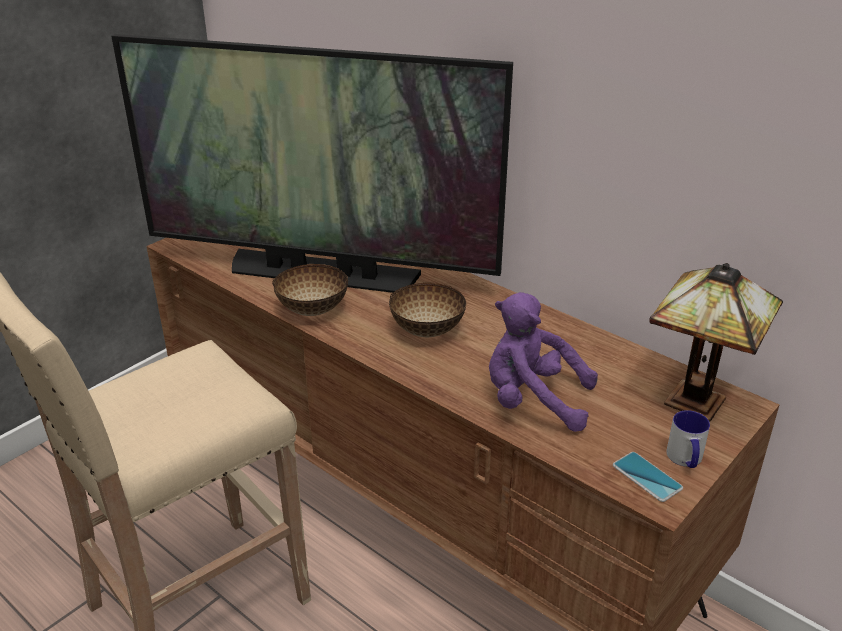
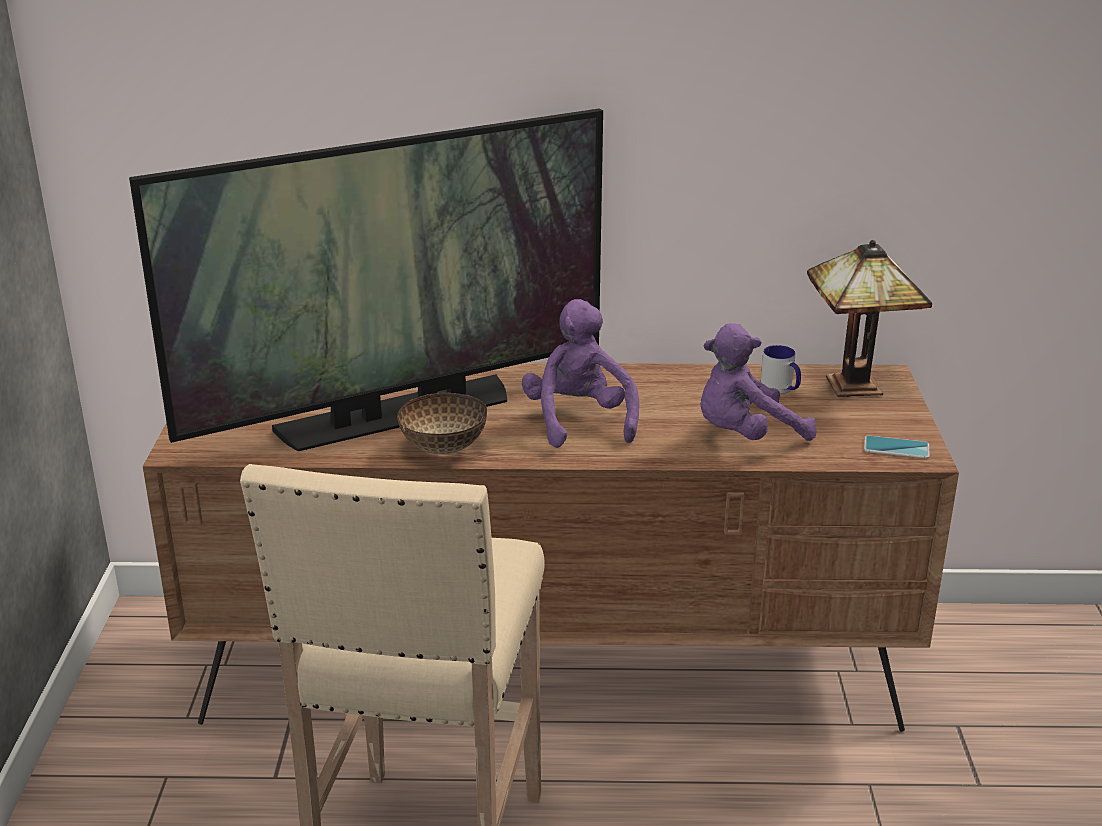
camera: 40 degrees left, 5 degrees down
bowl [389,283,467,337] -> purple plush toy [522,299,639,448]
mug [666,410,710,468] -> mug moved to [761,345,801,394]

